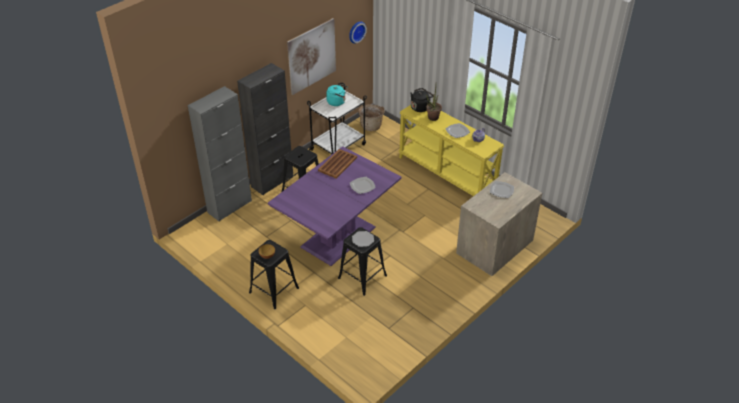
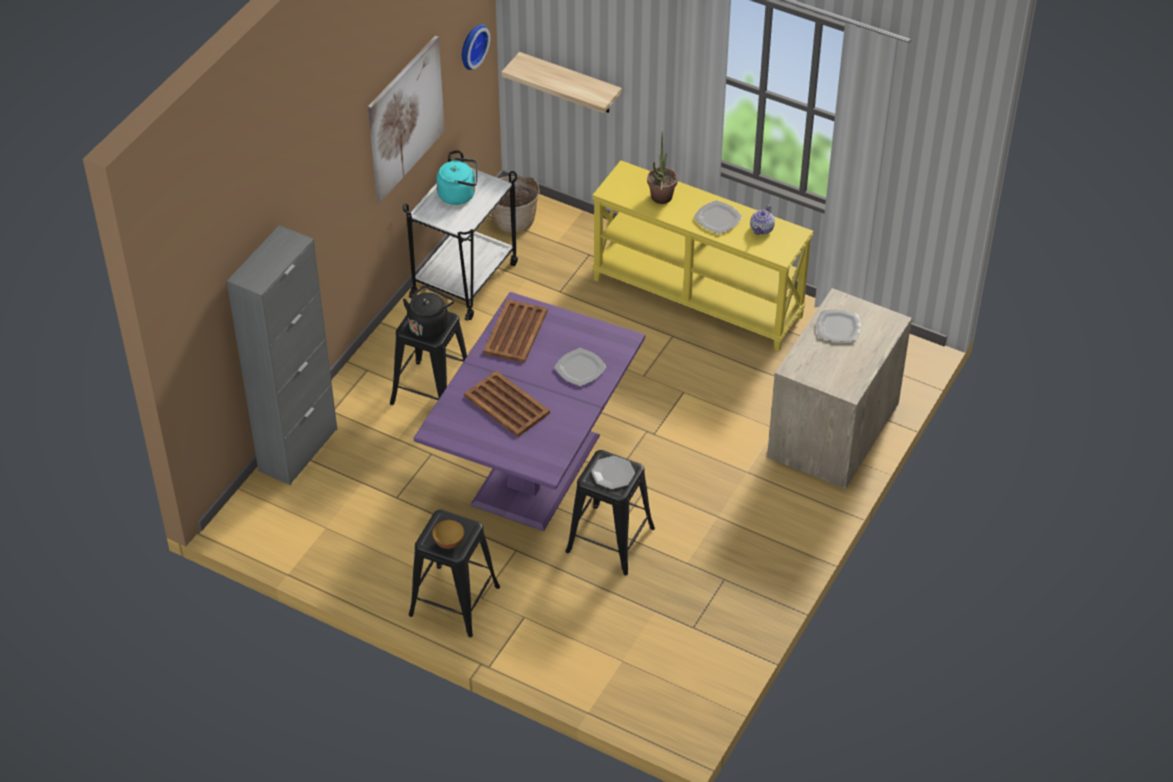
camera: 15 degrees left, 5 degrees up
black cabinet [237,63,293,195] -> none
black kettle [411,88,433,112] -> black kettle moved to [403,286,454,339]
none -> brown tray [464,370,550,437]
none -> shelf [501,52,622,113]

